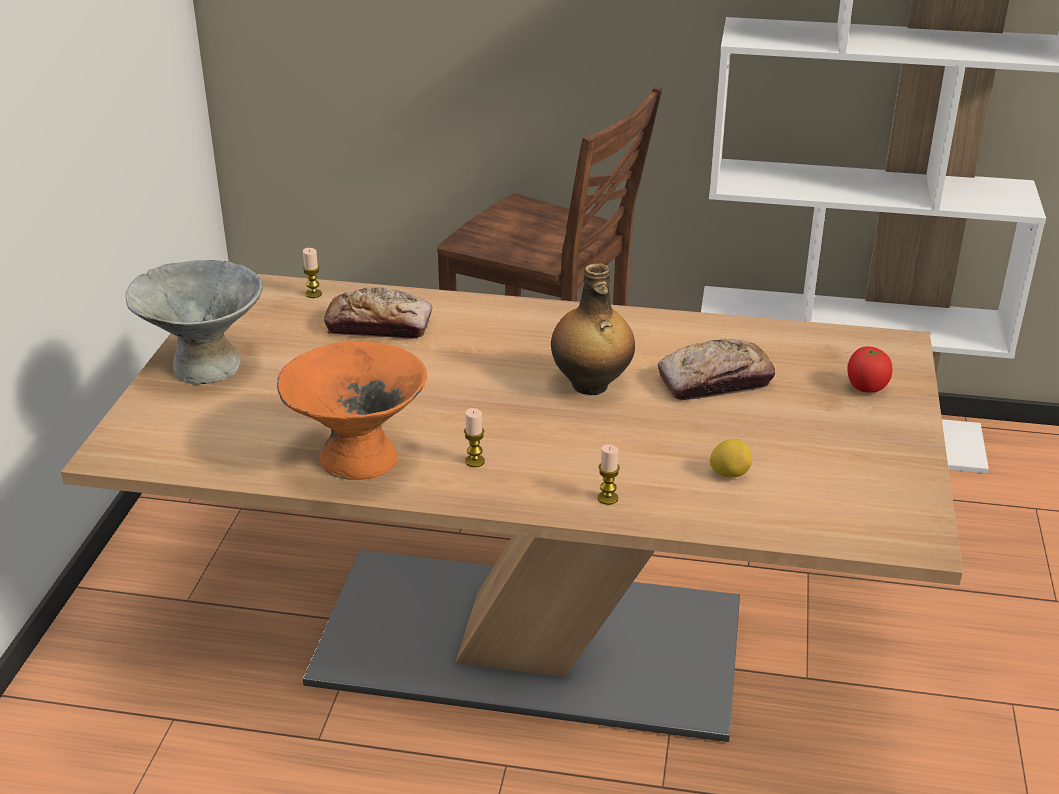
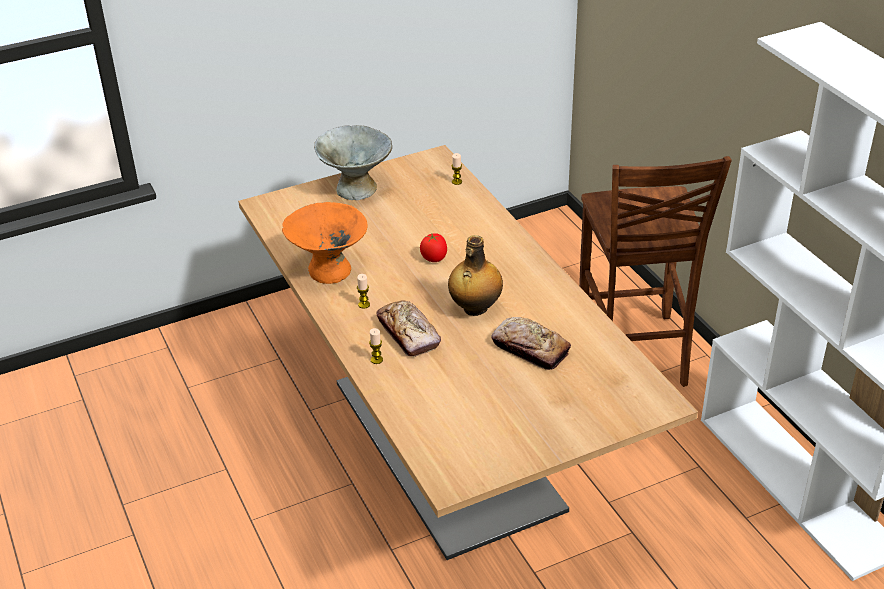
camera: 55 degrees right, 5 degrees up
bread [324,287,432,339] -> bread moved to [376,301,441,357]
lemon [710,439,752,478] -> none
tomato [847,346,892,393] -> tomato moved to [420,233,447,262]

